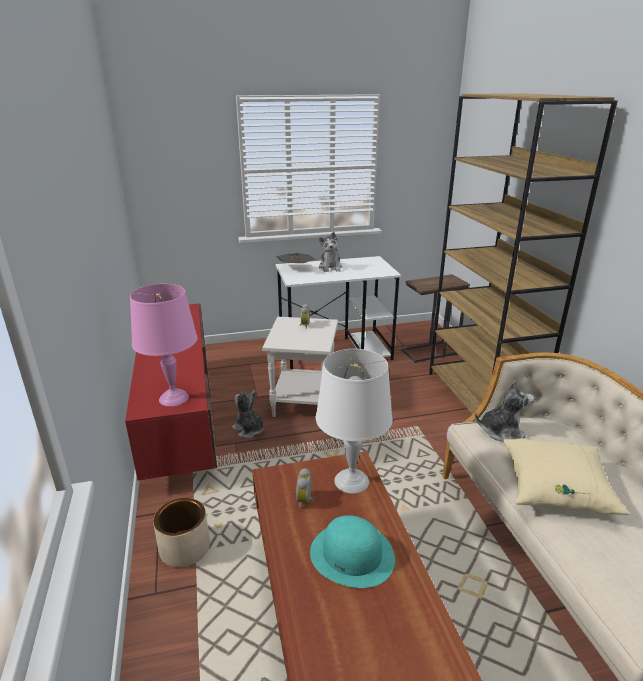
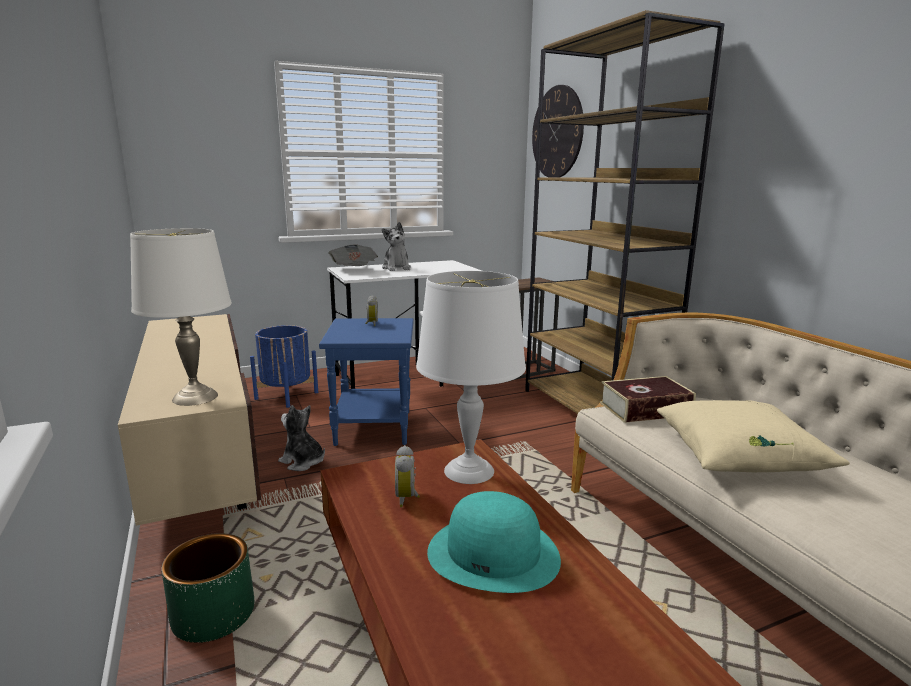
camera: 10 degrees left, 10 degrees down
red tv stand [125,303,217,481] -> beige tv stand [118,314,261,526]
pink table lamp [130,284,198,406] -> white table lamp [130,228,232,406]
beige planter [153,498,210,567] -> green planter [161,533,254,643]
white side table [262,317,338,417] -> blue side table [319,318,414,446]
plush toy [475,381,534,441] -> book [600,376,696,423]
none -> blue planter [250,325,318,408]
none -> wall clock [532,85,584,177]

